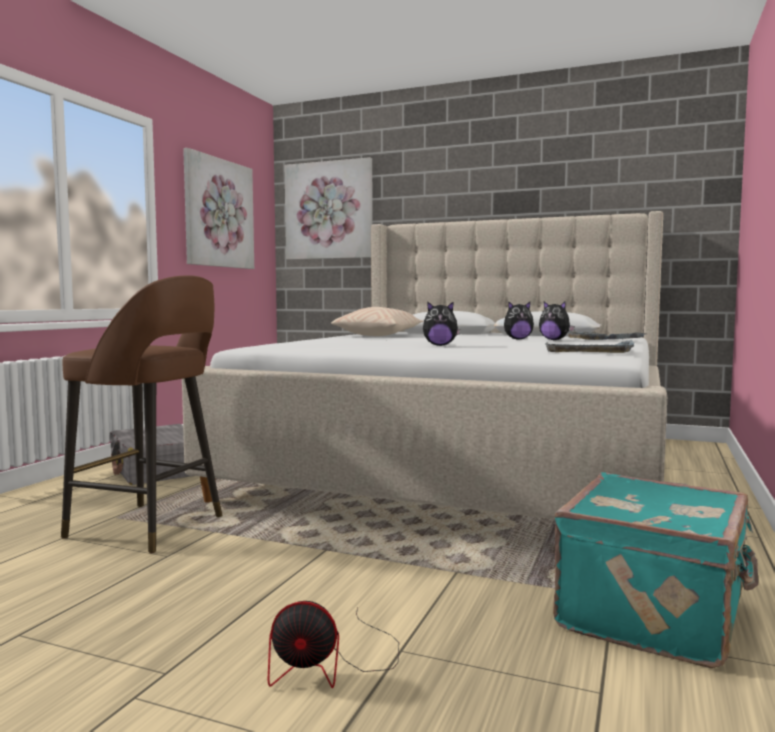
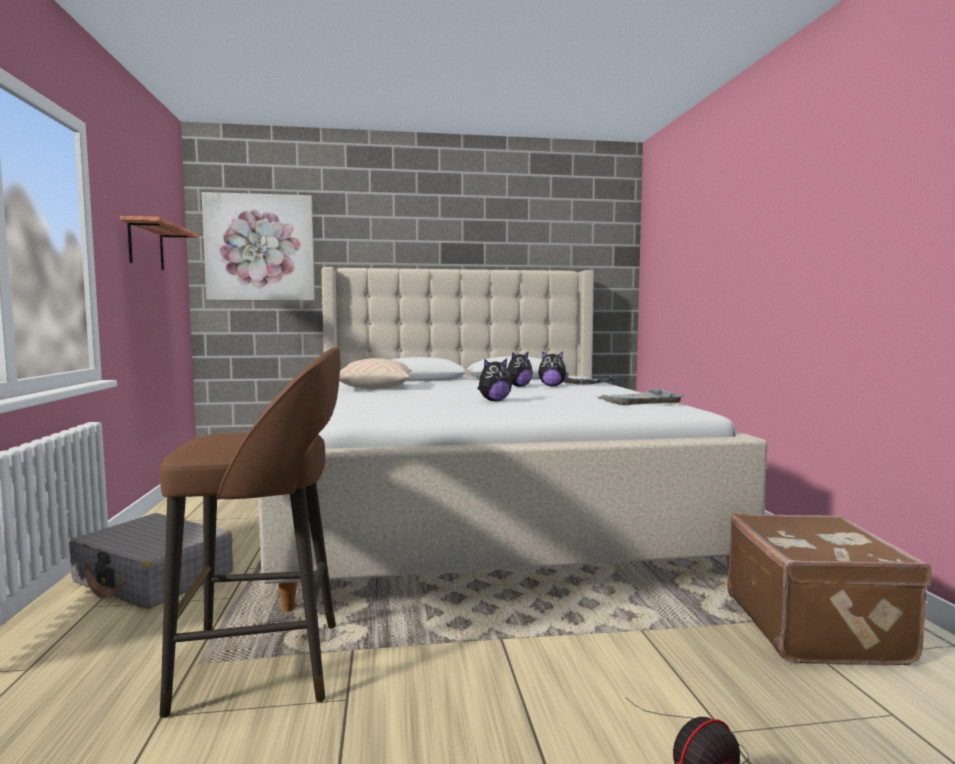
camera: 30 degrees left, 0 degrees up
picture [183,148,254,269] -> shelf [120,216,199,270]
turquoise suitcase [553,472,758,668] -> brown suitcase [727,513,932,665]

